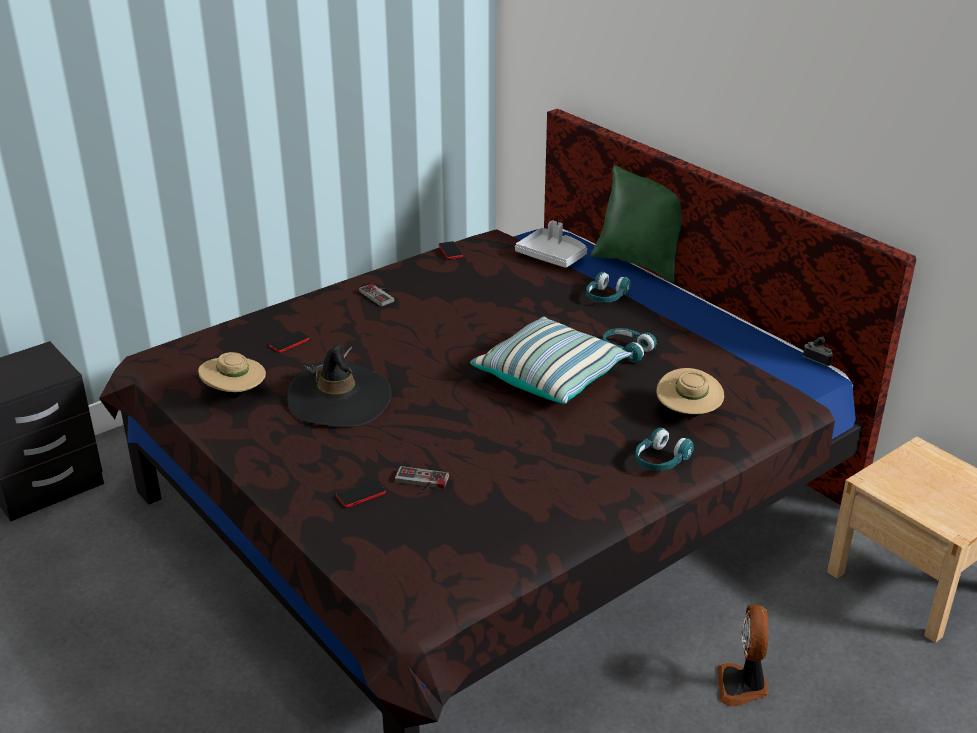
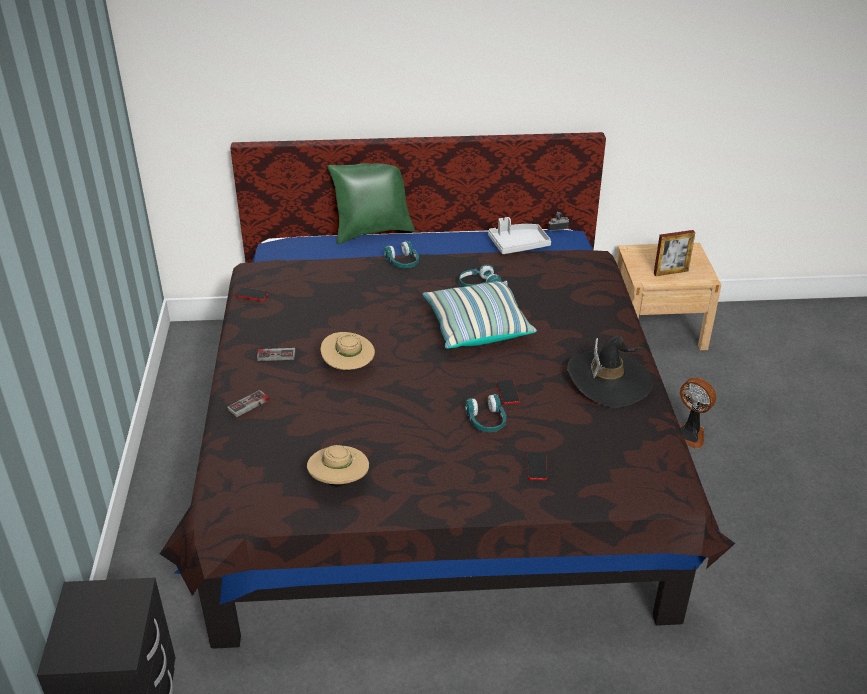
camera: 55 degrees left, 5 degrees up
phone [269,331,309,353] -> phone moved to [496,380,520,404]
black hat [287,344,392,427] -> black hat moved to [567,335,653,408]
game controller [395,466,449,493] -> game controller moved to [227,390,269,417]
grey tray [515,220,587,268] -> grey tray moved to [488,217,551,254]
turquoise headphones [635,428,694,471] -> turquoise headphones moved to [465,394,506,432]
beige hat [656,368,724,417] -> beige hat moved to [321,332,375,370]
none -> picture frame [654,230,695,276]

